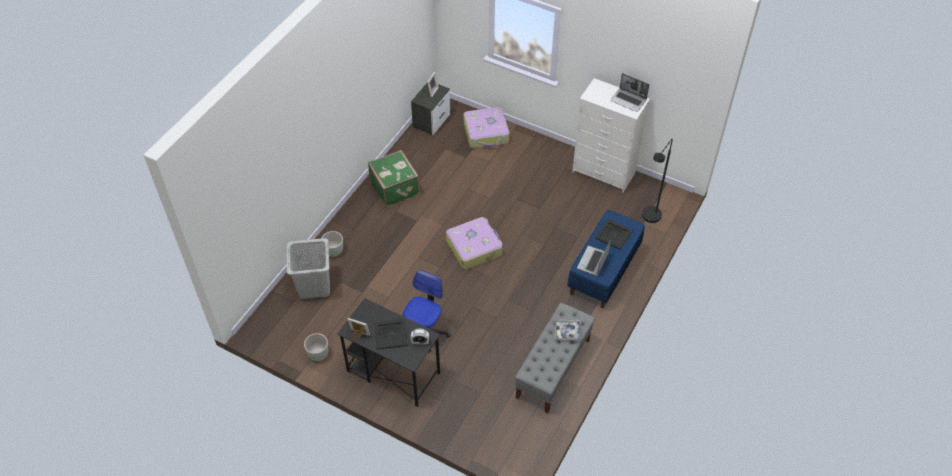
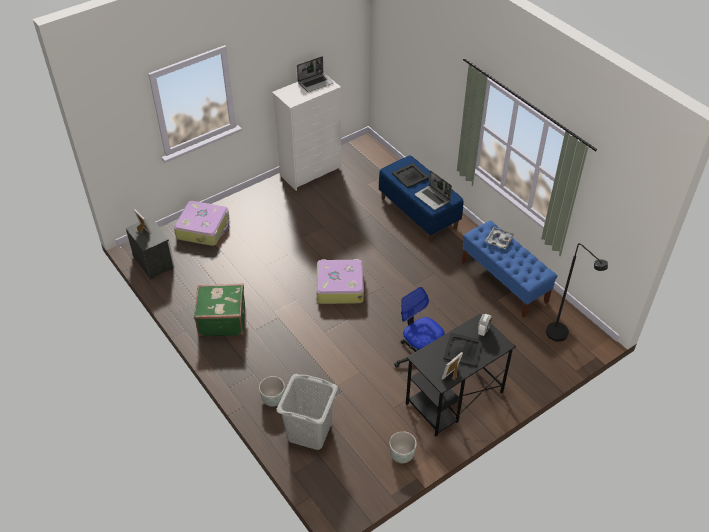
camera: 65 degrees left, 5 degrees down
grey bench [515,303,595,414] -> blue bench [462,221,557,318]
black floor lamp [642,139,673,223] -> black floor lamp moved to [546,243,608,342]

